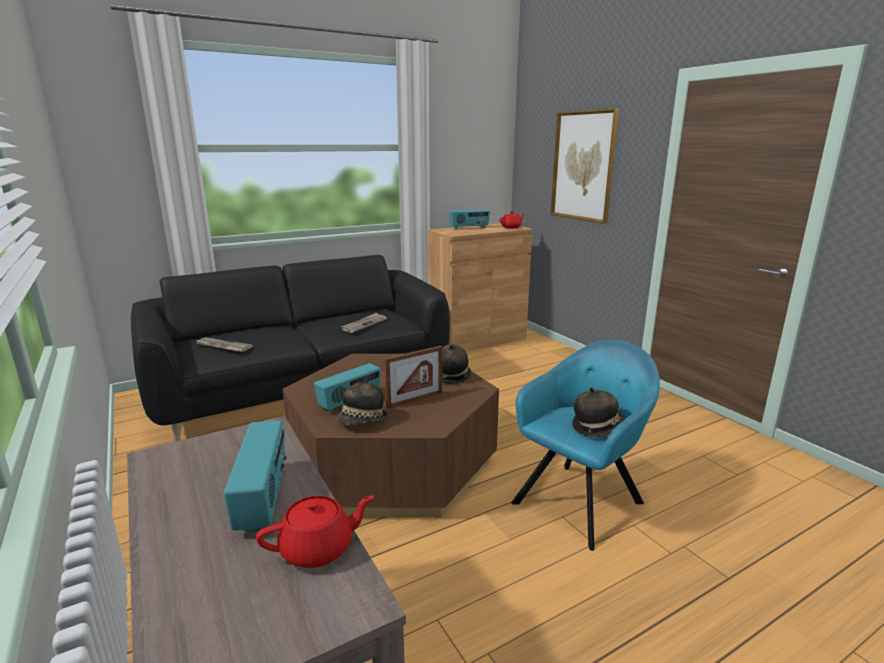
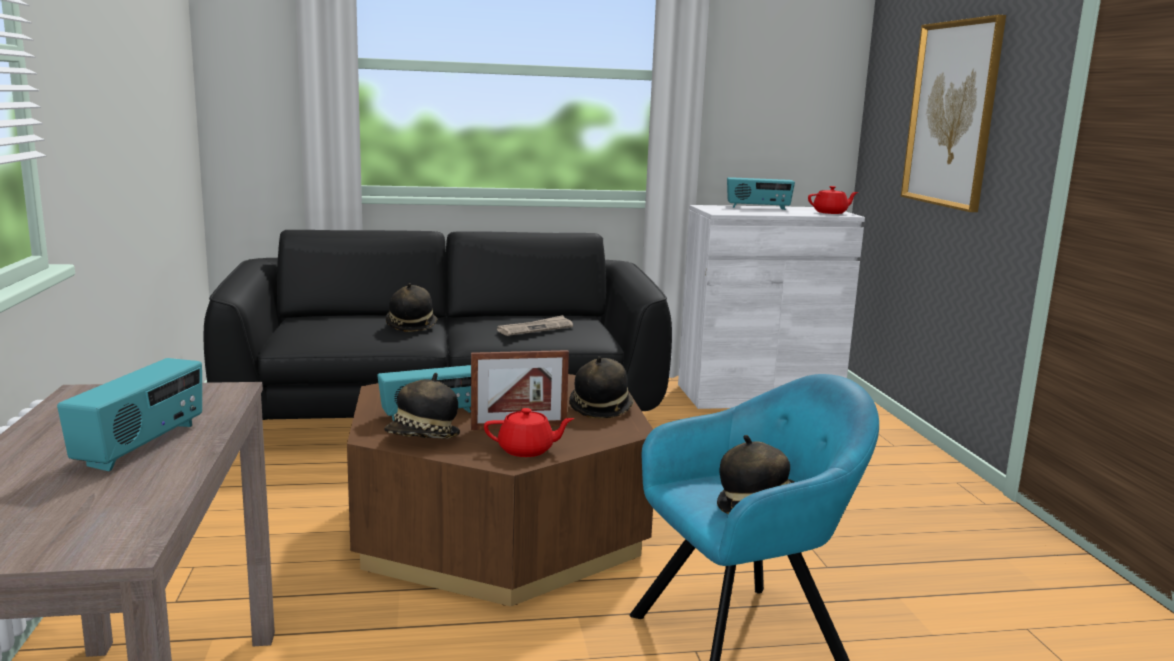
camera: 20 degrees right, 5 degrees down
newspaper [196,337,253,352] -> none
red teapot [256,496,374,568] -> red teapot moved to [484,408,574,457]
brown cabinet [428,223,532,352] -> white cabinet [678,205,865,409]
none -> hat [386,283,437,332]

